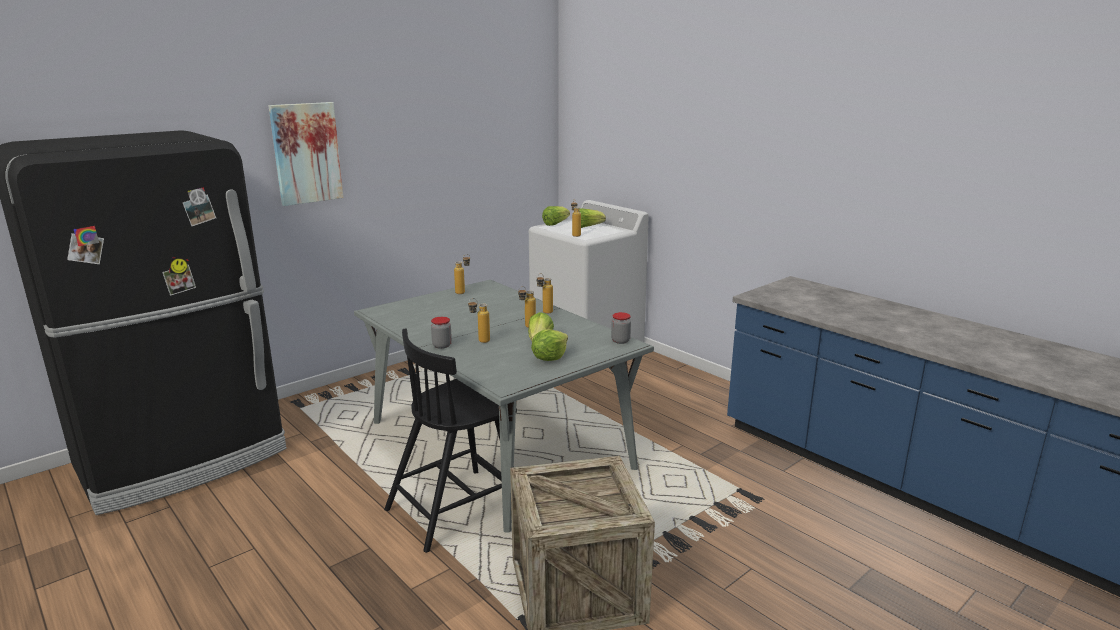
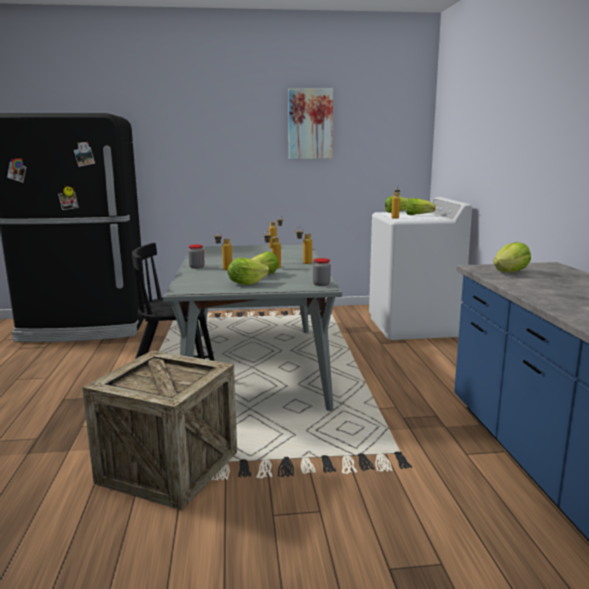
camera: 35 degrees right, 5 degrees down
picture [268,102,343,206] -> picture moved to [288,88,333,159]
none -> lettuce [493,242,531,272]

